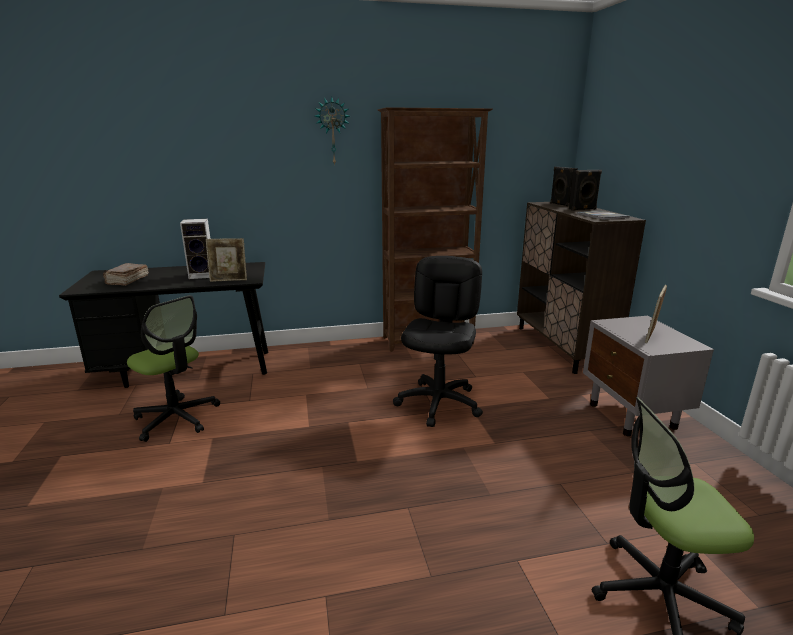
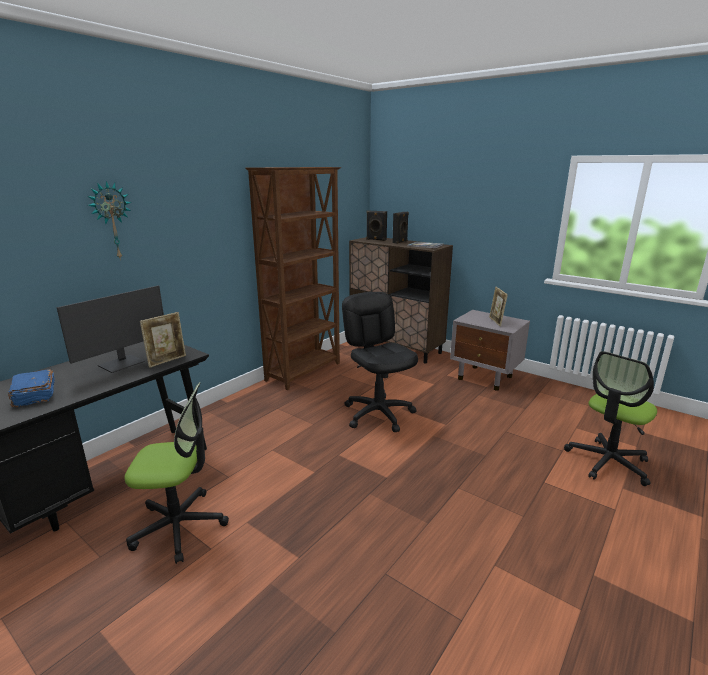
camera: 40 degrees left, 0 degrees up
brown book [103,263,149,286] -> blue book [8,369,55,407]
speaker [180,219,210,279] -> monitor [56,285,164,373]
wall clock [315,97,350,166] -> wall clock moved to [88,181,131,258]

